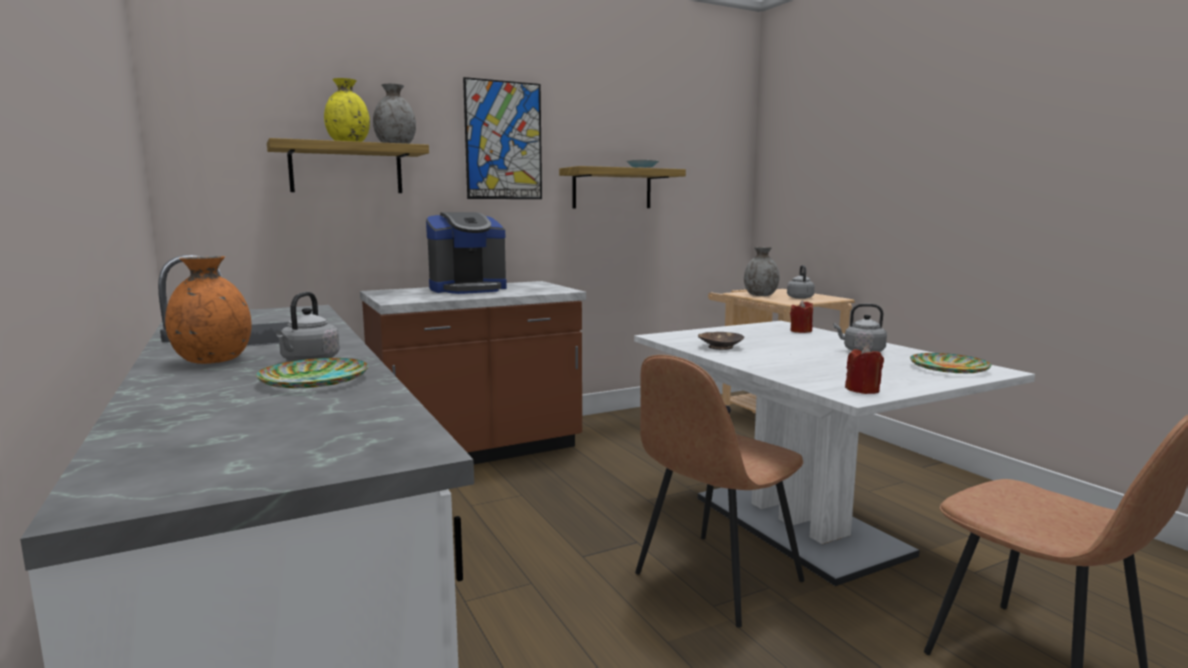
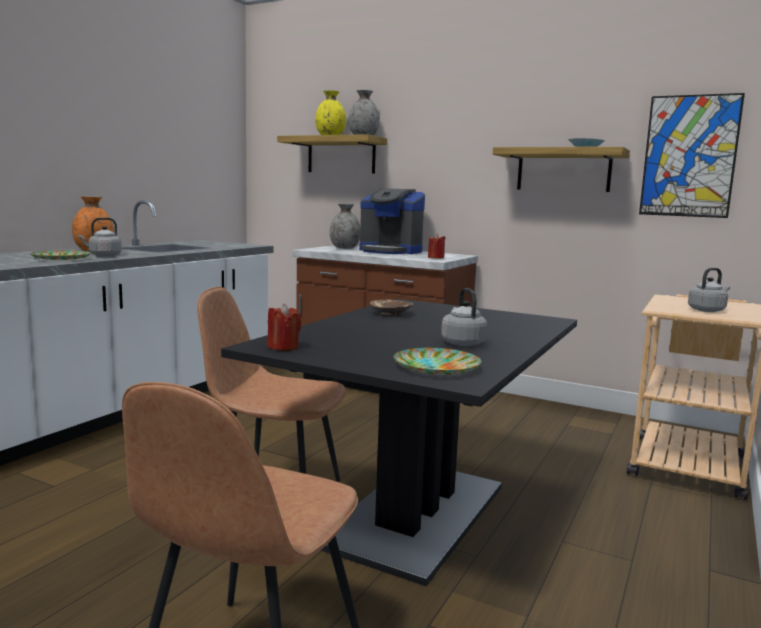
camera: 55 degrees right, 0 degrees up
picture [463,77,542,199] -> picture moved to [639,93,745,218]
white dining table [634,321,1035,586] -> black dining table [221,298,577,586]
grey vase [744,247,780,296] -> grey vase moved to [330,204,360,249]
red candle [790,300,813,333] -> red candle moved to [428,234,445,259]

